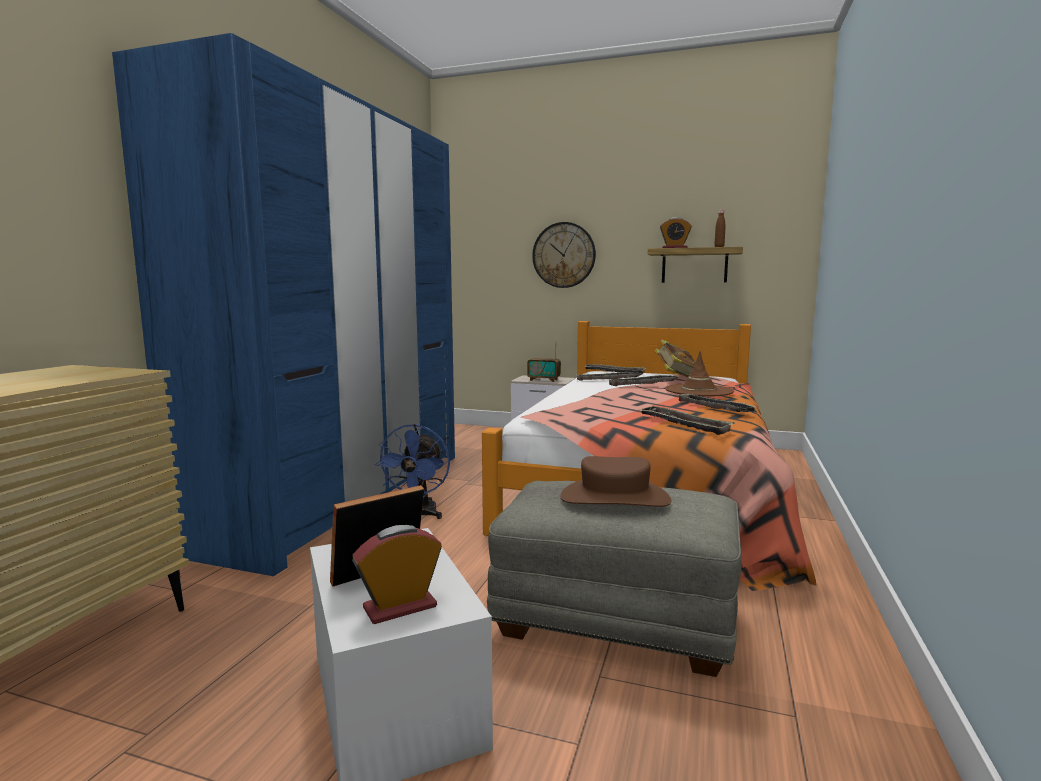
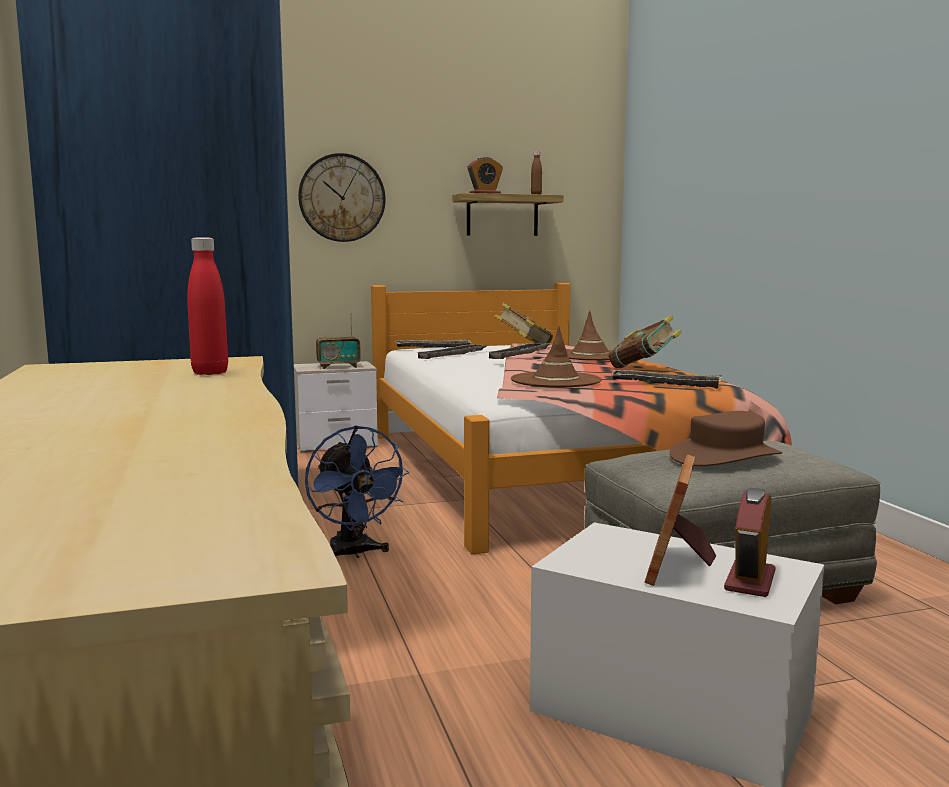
camera: 35 degrees left, 0 degrees up
tray [676,393,756,412] -> book [608,315,682,368]
none -> red bottle [187,238,228,375]
none -> brown hat [511,326,602,387]

